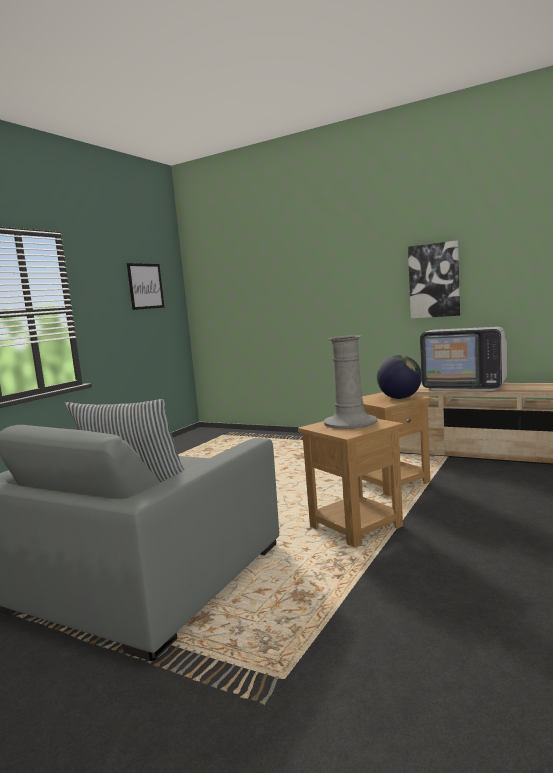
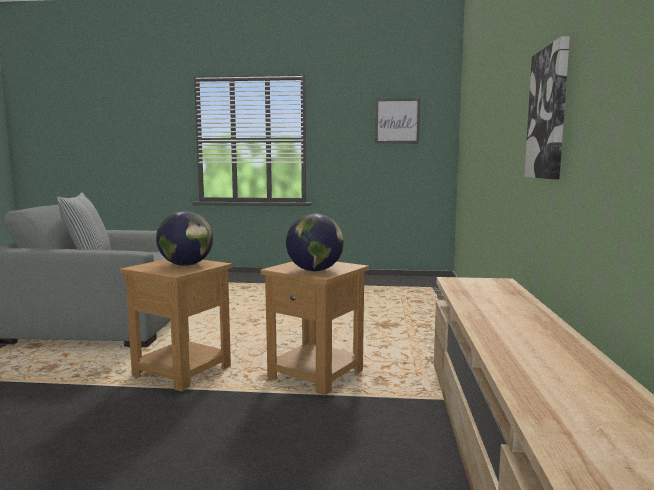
camera: 65 degrees right, 0 degrees up
grey vase [324,335,377,429] -> globe [156,211,213,266]
television [420,327,507,391] -> none

